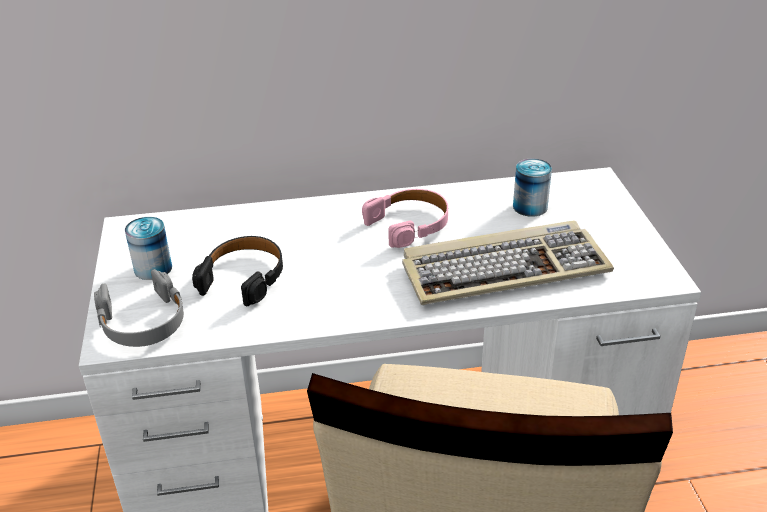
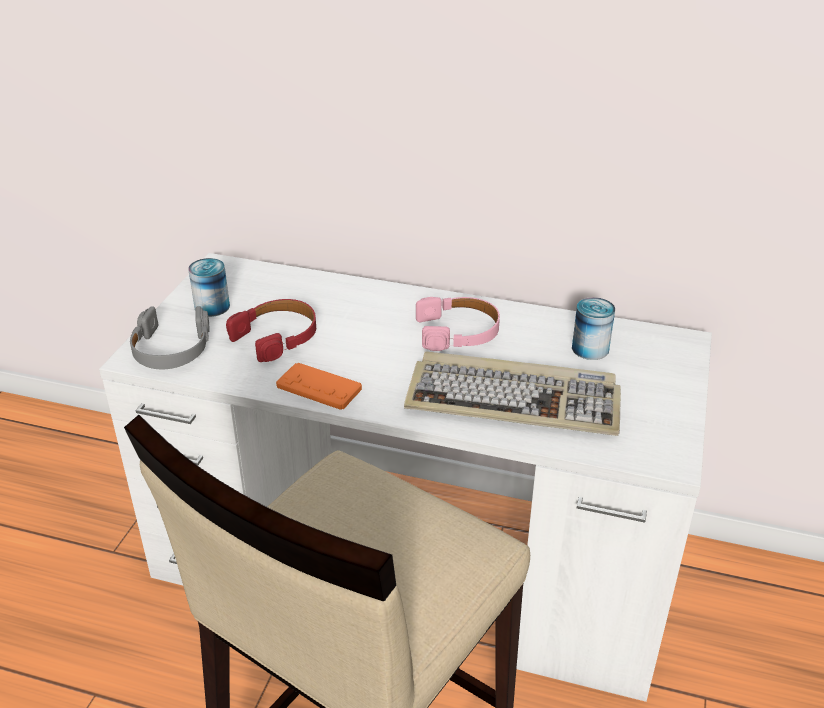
camera: 25 degrees right, 0 degrees up
black headphones [192,236,283,306] -> red headphones [226,299,316,362]
none -> orange game controller [276,363,362,410]

